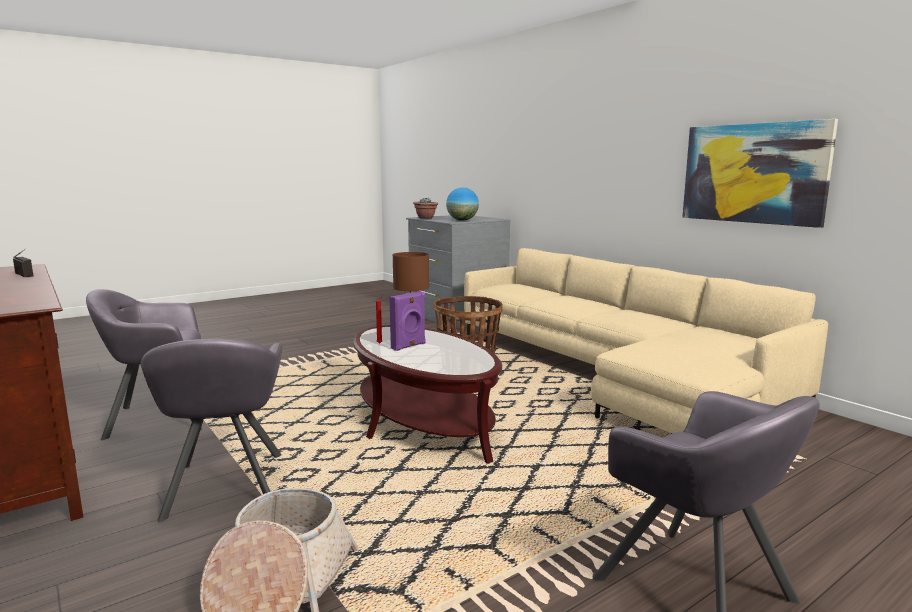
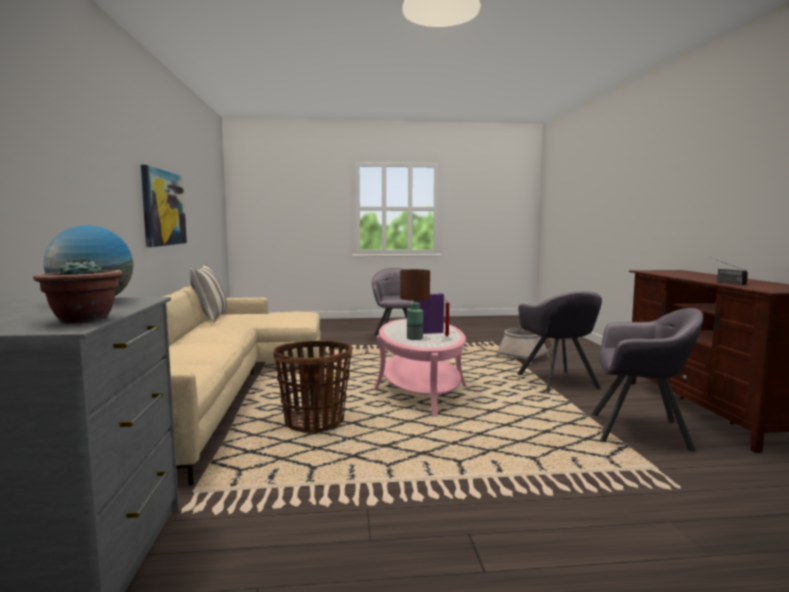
camera: 150 degrees left, 5 degrees down
grey armchair [141,339,283,522] -> grey armchair turned 150 degrees clockwise [517,291,602,393]
brown coffee table [353,325,502,464] -> pink coffee table [374,319,467,417]
none -> pillow [190,264,227,323]

